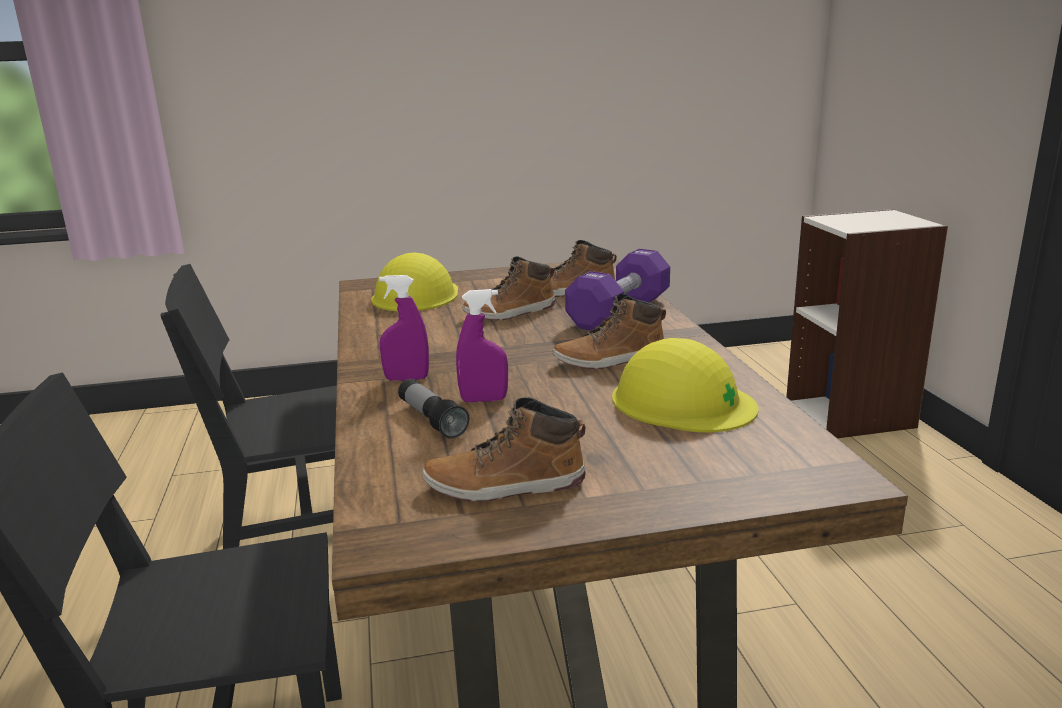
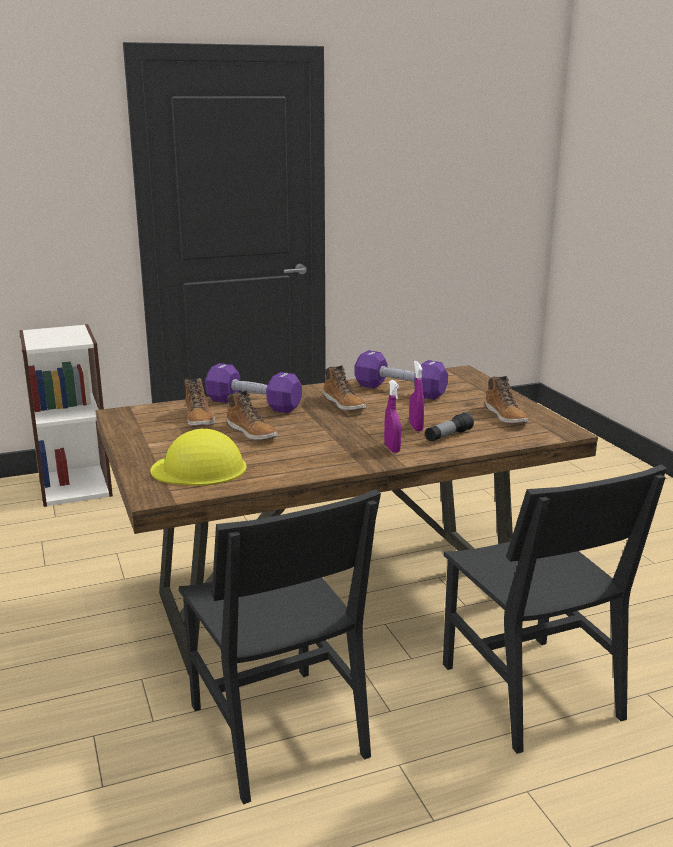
camera: 100 degrees left, 0 degrees up
yellow hard hat [612,338,759,433] -> purple dumbbell [355,350,448,400]

